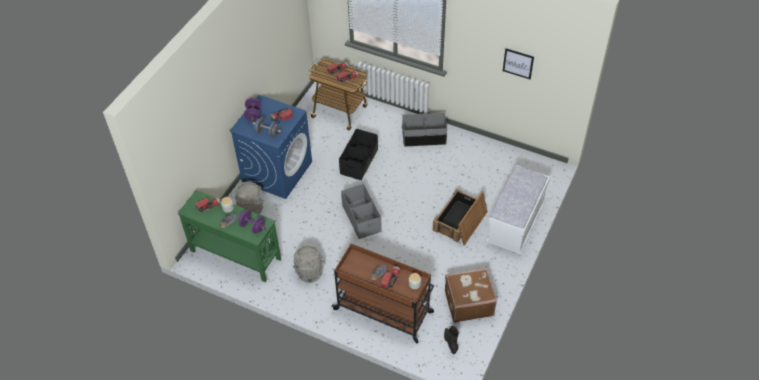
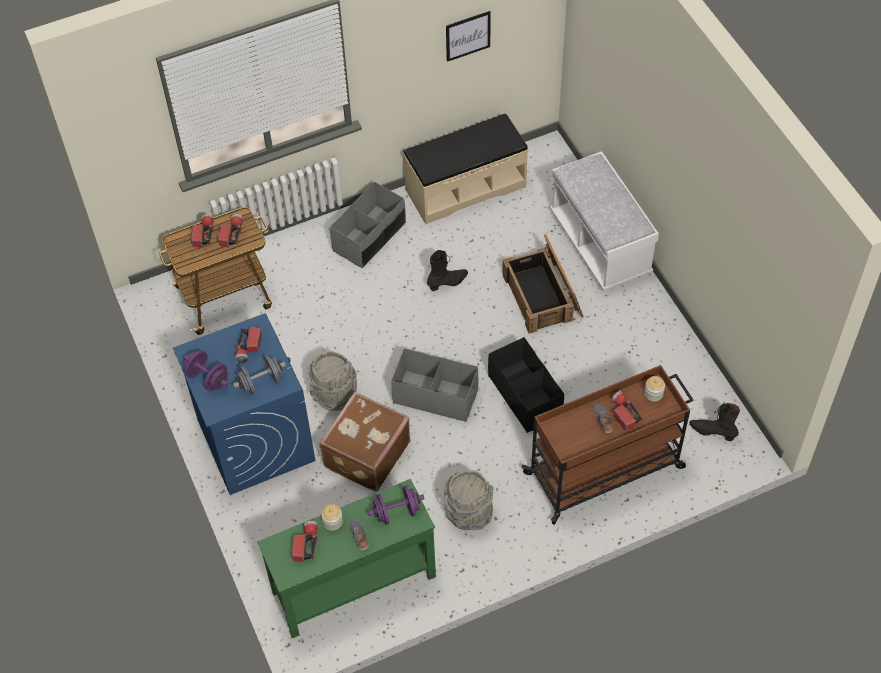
camera: 50 degrees left, 5 degrees up
grey bucket [235,181,264,214] -> grey bucket moved to [308,351,357,411]
black storage box [339,129,378,180] -> black storage box moved to [488,337,564,433]
brown suitcase [445,268,497,323] -> brown suitcase moved to [319,392,410,492]
none -> beige bench [403,113,528,224]
none -> black boot [427,250,468,291]

